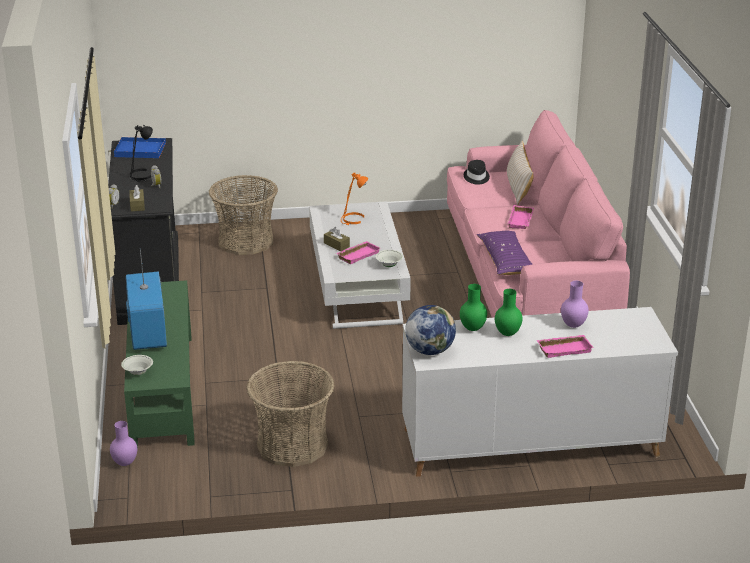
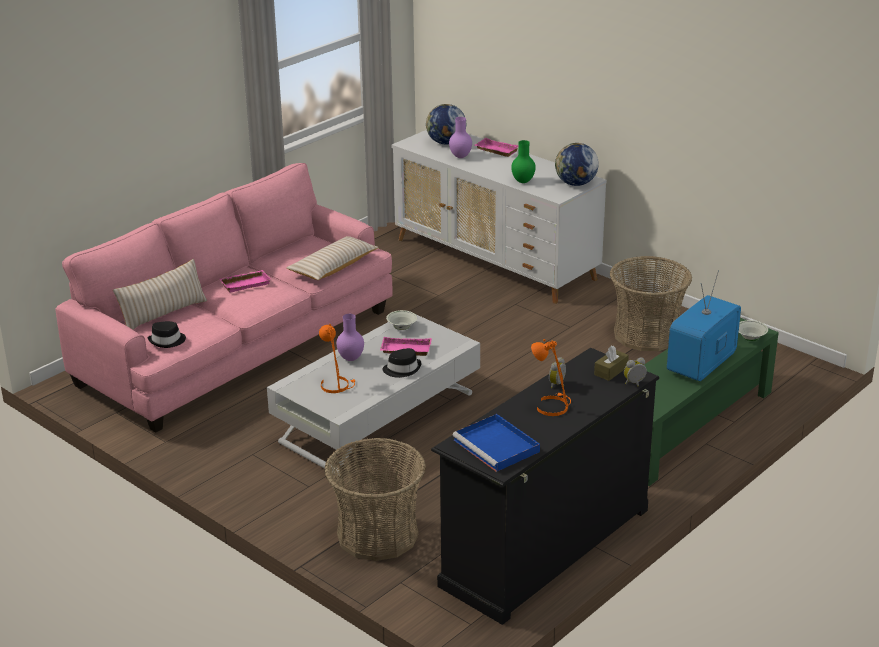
camera: 130 degrees left, 0 degrees up
purple vase [110,421,137,466] -> purple vase moved to [336,314,364,361]
black table lamp [130,125,153,182] -> orange table lamp [531,339,571,416]
brown tissue box [324,227,350,251] -> black hat [382,348,421,378]
purple pillow [477,231,532,275] -> beige pillow [286,236,379,280]
green vase [495,289,523,336] -> none
none -> globe [426,104,465,144]

